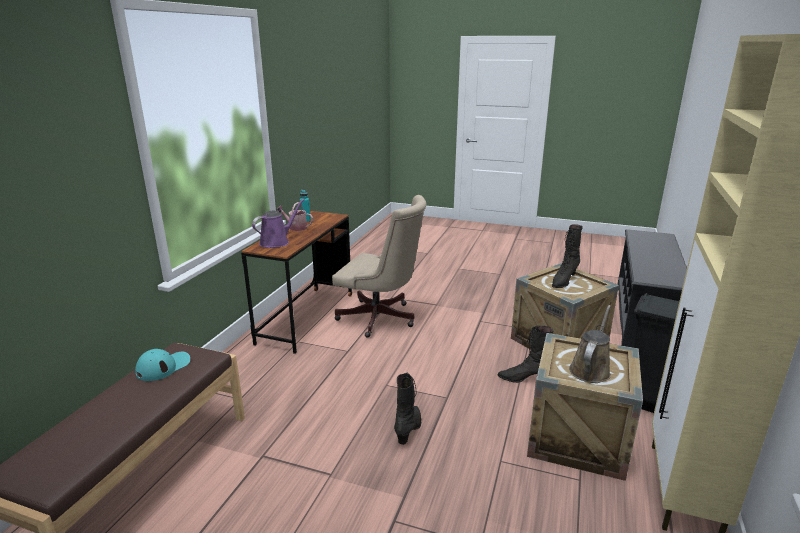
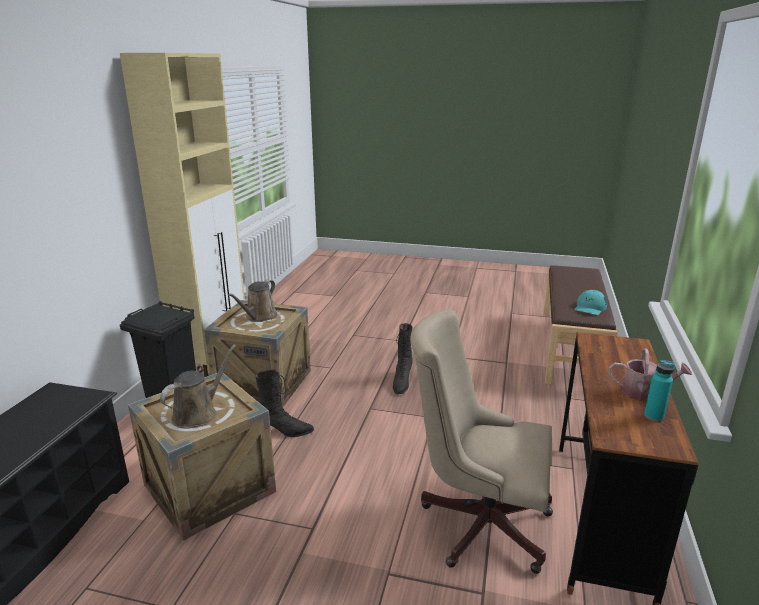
camera: 175 degrees right, 0 degrees up
purple watering can [252,199,305,248] -> none
black boot [552,224,583,288] -> brown watering can [160,344,236,429]

